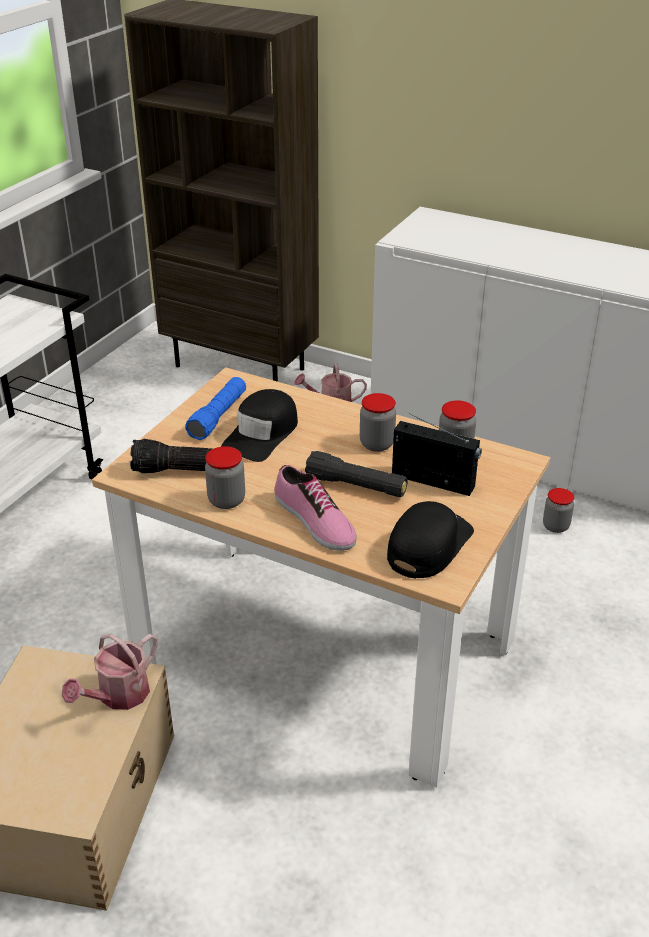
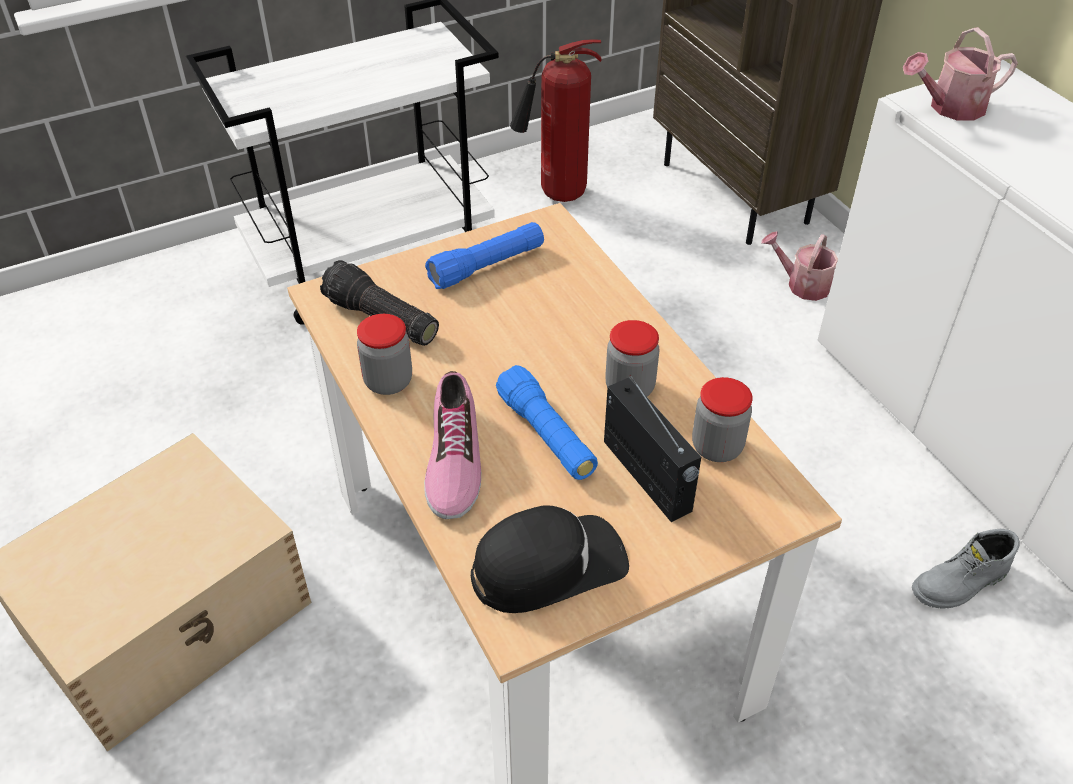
camera: 35 degrees right, 10 degrees up
watering can [62,634,158,710] -> watering can moved to [903,27,1018,121]
black cap [221,389,298,462] -> none
black flashlight [305,451,408,497] -> blue flashlight [496,365,598,480]
jar [543,488,574,533] -> grey boot [912,529,1020,609]
none -> fire extinguisher [510,39,602,202]

